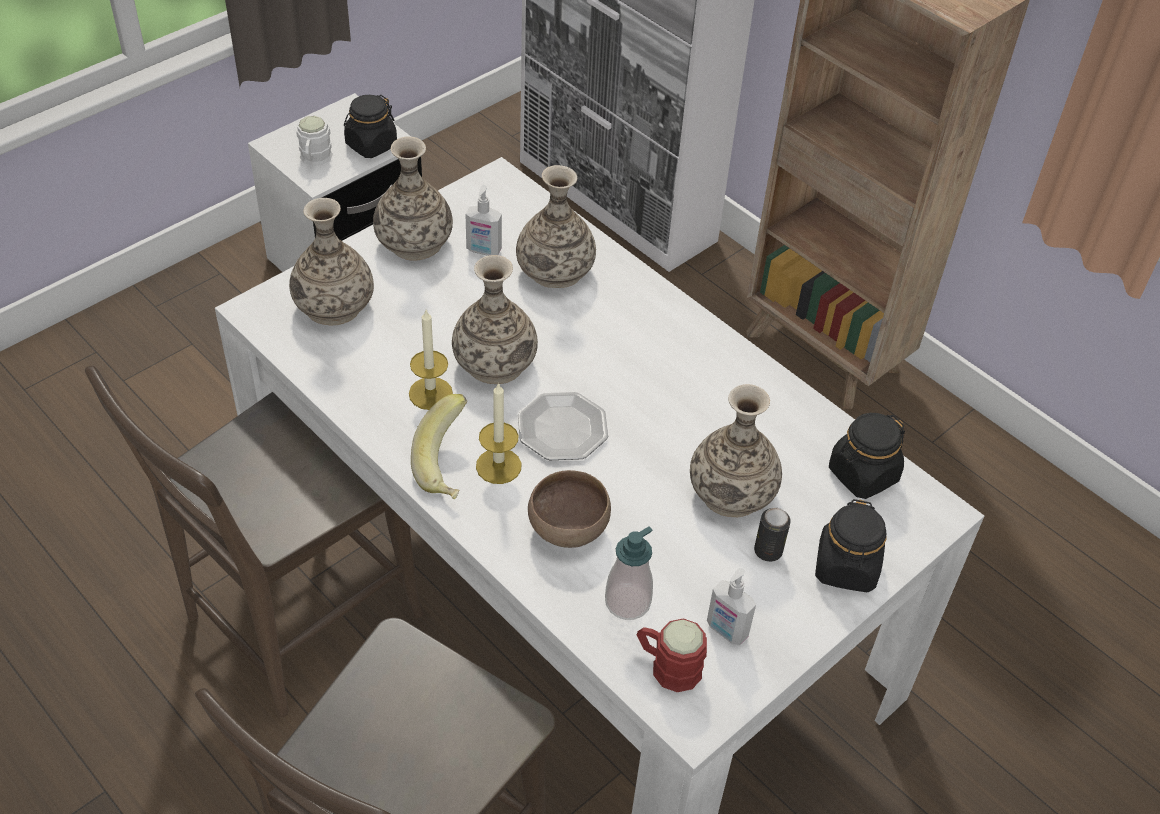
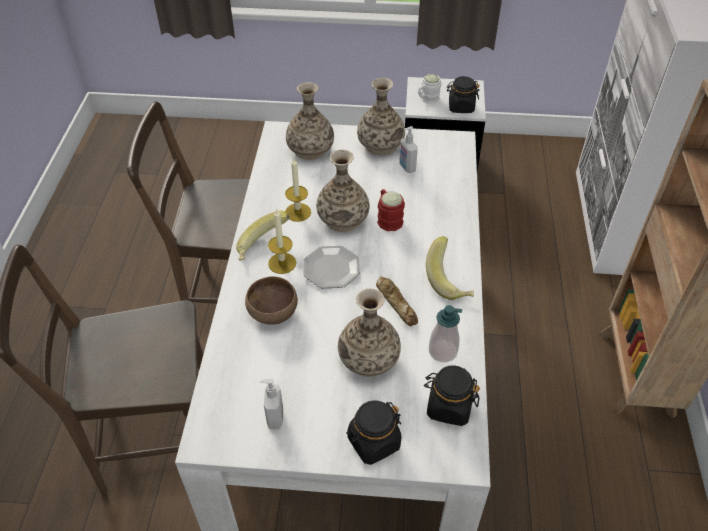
camera: 50 degrees right, 0 degrees up
vase [516,165,596,288] -> none
soap dispenser [605,526,653,620] -> soap dispenser moved to [429,305,462,362]
red mug [636,618,707,692] -> red mug moved to [377,189,405,231]
can [754,508,791,562] -> none
none -> bread [376,277,418,326]
none -> banana [426,236,474,300]

